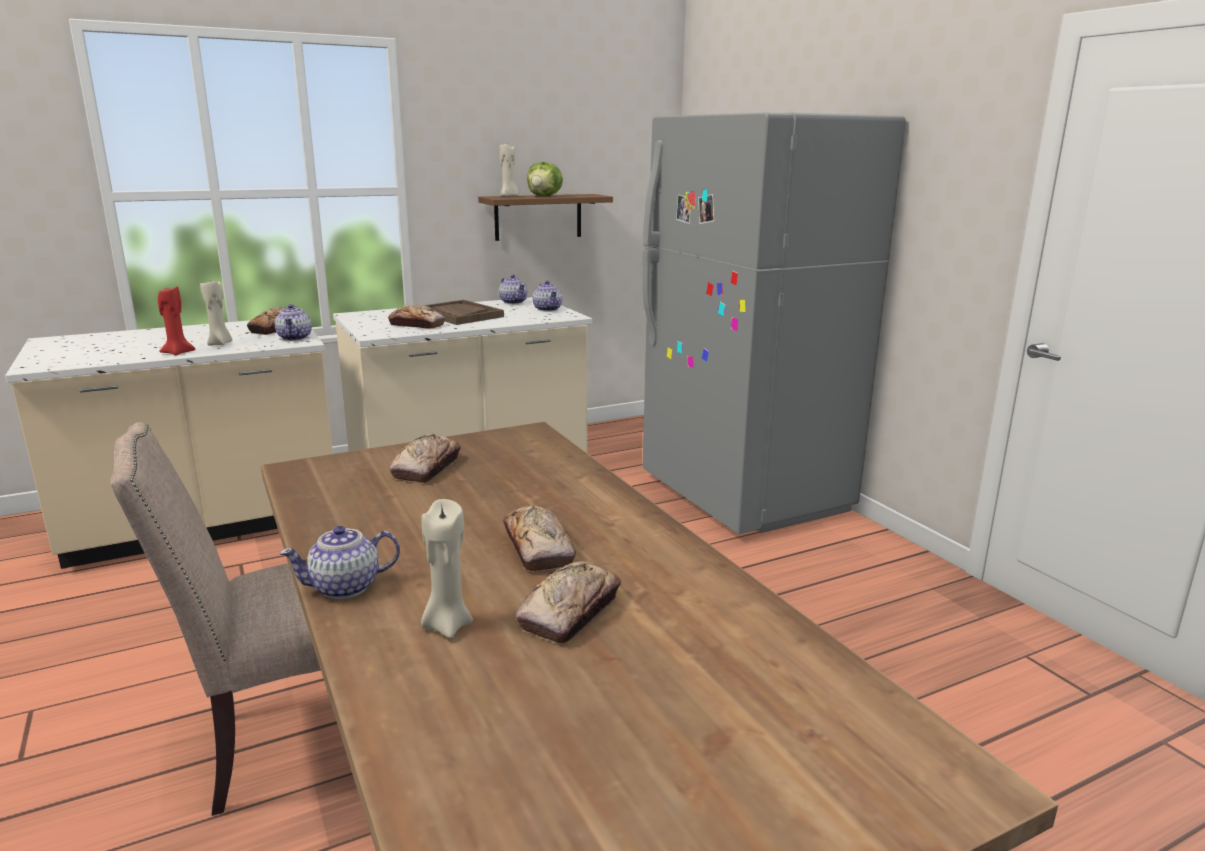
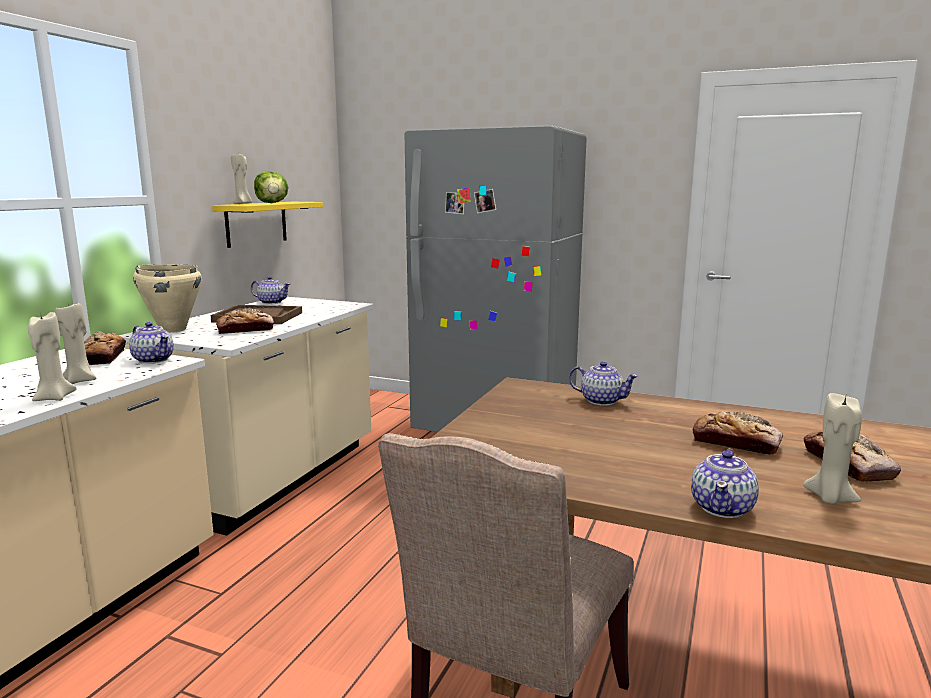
camera: 40 degrees left, 5 degrees down
red candle [158,286,195,356] -> beige candle [28,312,77,401]
bread [389,433,461,483] -> none
brown shelf [478,194,613,241] -> yellow shelf [212,202,323,248]
teapot [532,281,562,312] -> teapot moved to [569,361,639,406]
none -> beige cooking pot [133,265,202,333]

